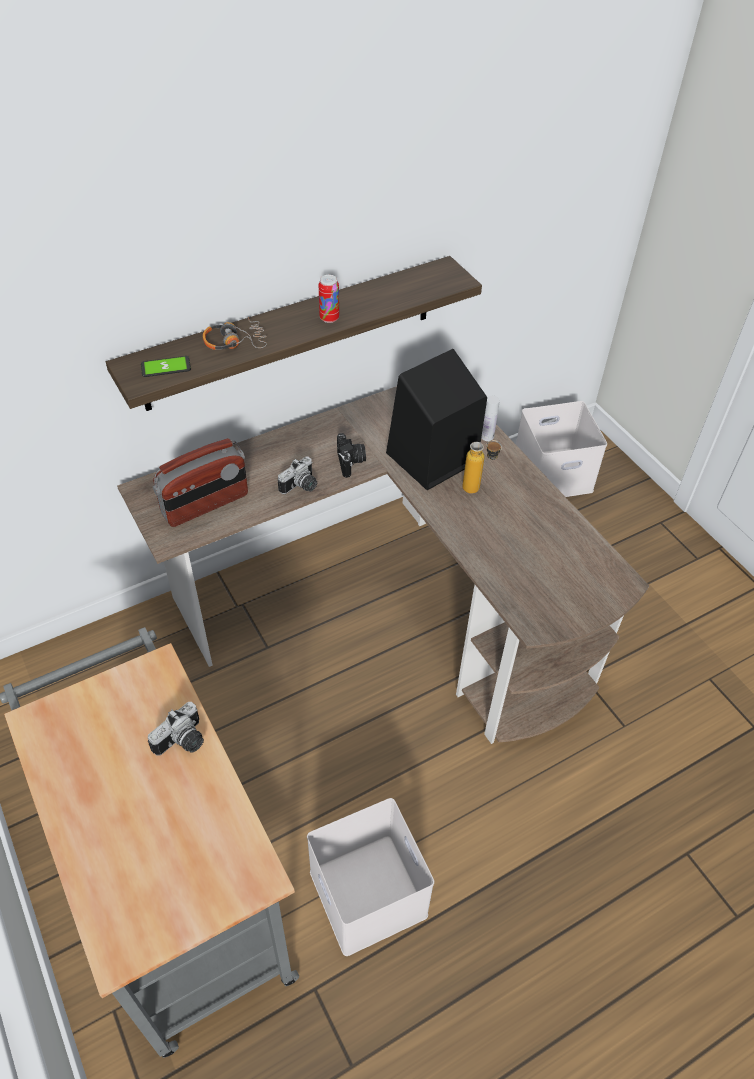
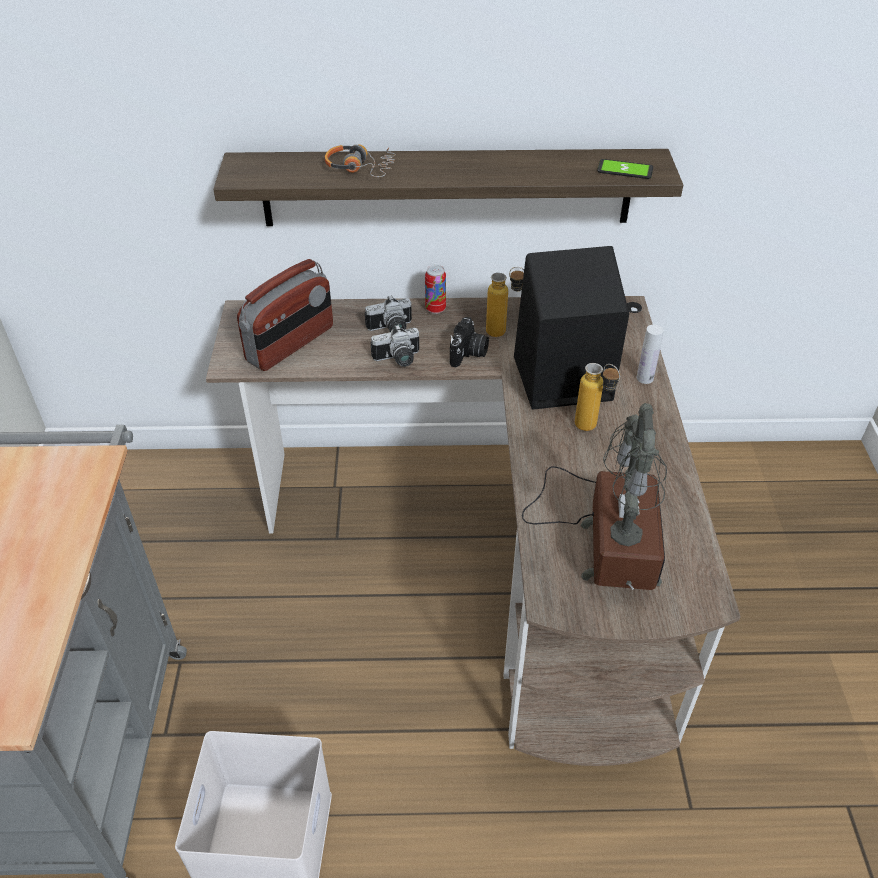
camera: 30 degrees right, 5 degrees down
phone [141,356,191,377] -> phone moved to [597,159,653,179]
camera [148,702,204,756] -> camera moved to [365,295,412,332]
radio [152,438,248,527] -> radio turned 45 degrees counterclockwise [237,259,333,371]
can [319,275,339,323] -> can moved to [425,265,446,314]
white storage box [516,401,607,497] -> none
none -> bottle [486,267,524,337]
none -> table lamp [522,403,667,590]

